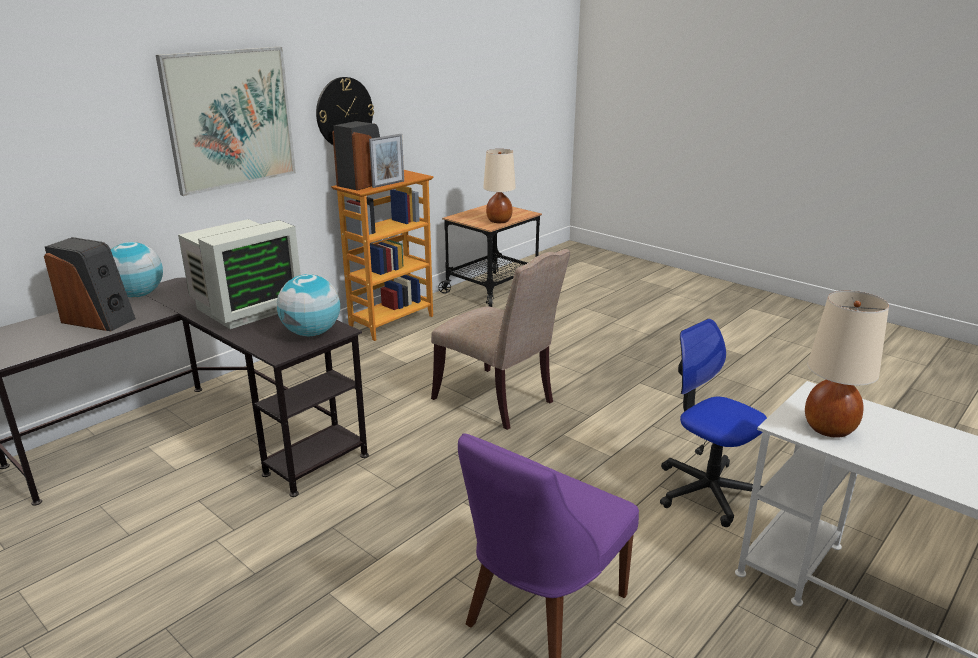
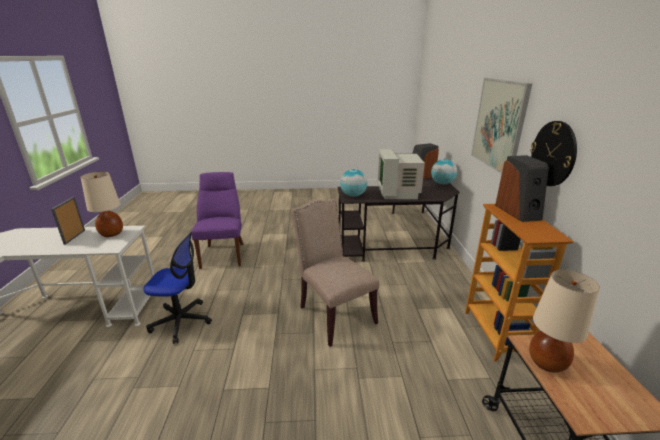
camera: 135 degrees right, 0 degrees up
picture frame [369,134,404,188] -> picture frame moved to [51,197,85,245]
beige chair [431,249,570,430] -> beige chair turned 60 degrees clockwise [292,199,379,347]

